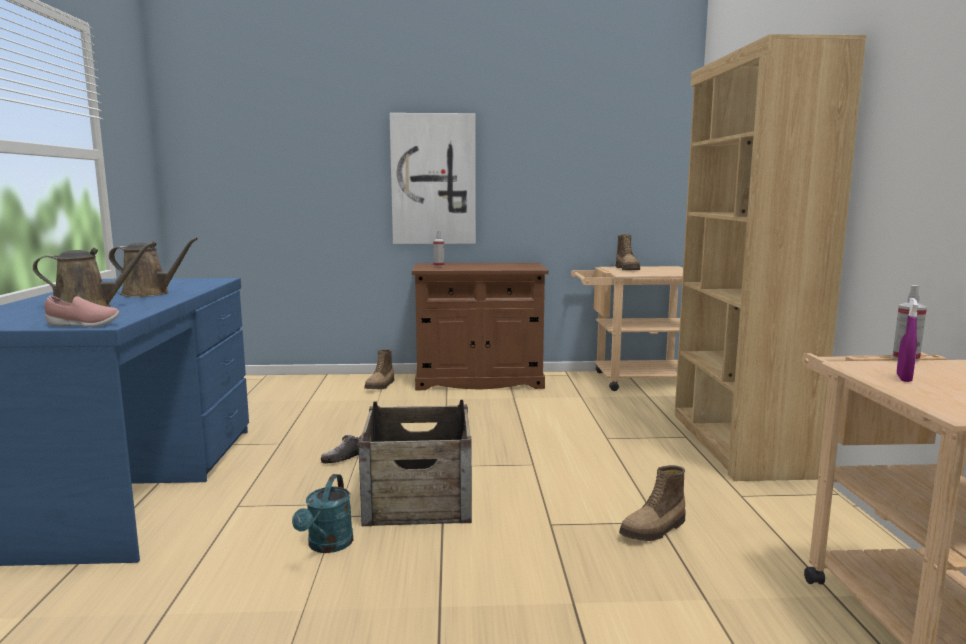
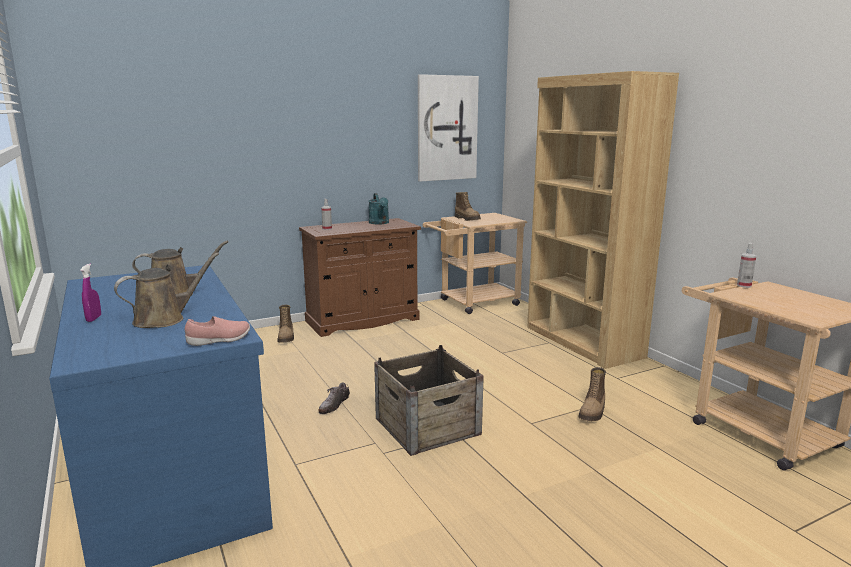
camera: 25 degrees left, 5 degrees up
turquoise watering can [292,474,353,553] -> turquoise watering can moved to [369,193,389,224]
picture [389,113,476,244] -> picture moved to [418,74,479,182]
purple spray bottle [897,298,918,382] -> purple spray bottle moved to [80,264,101,322]

